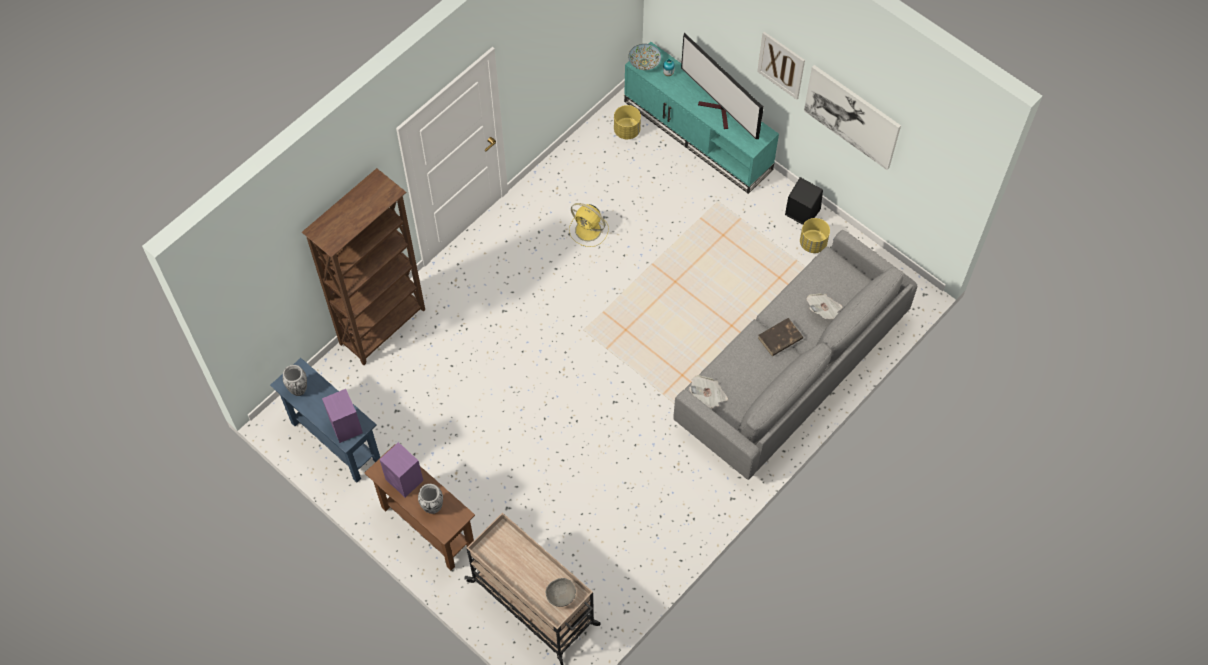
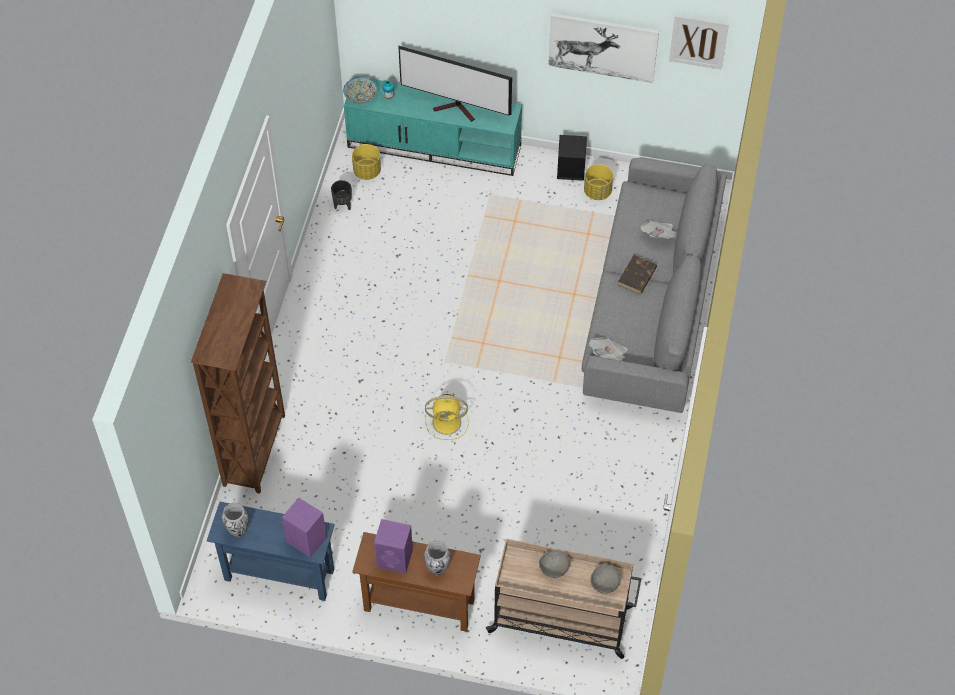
camera: 30 degrees left, 5 degrees down
yellow fan [569,203,609,247] -> yellow fan moved to [425,394,469,440]
picture [757,32,805,100] -> picture moved to [669,15,729,70]
none -> black planter [331,180,352,210]
none -> grey bowl [539,549,570,578]

